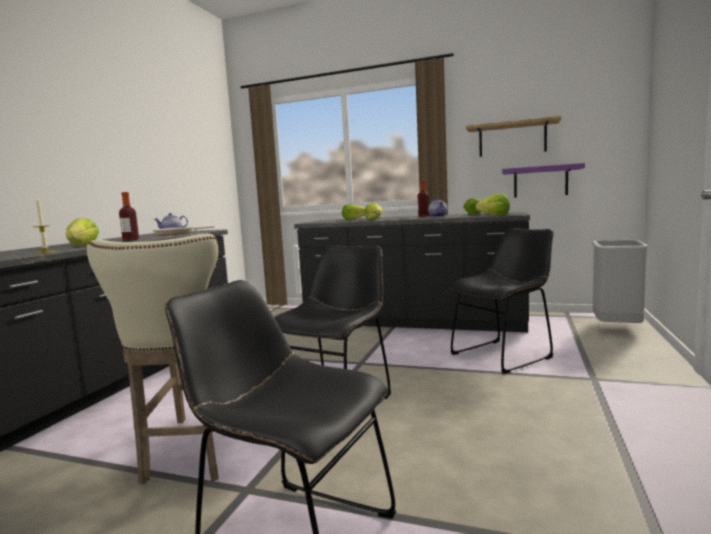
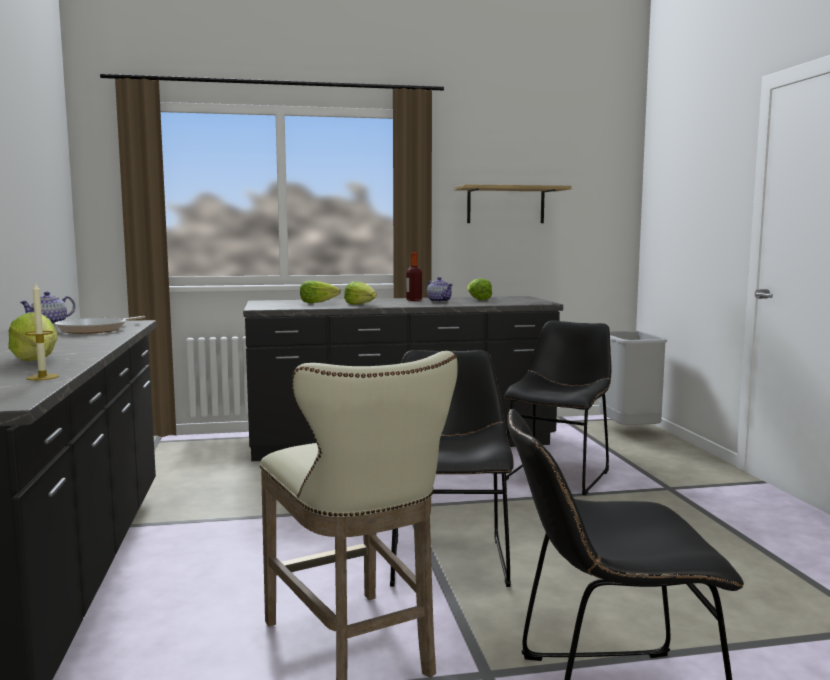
camera: 30 degrees left, 0 degrees up
bottle [119,192,139,241] -> none
lettuce [475,194,510,215] -> none
purple shelf [502,163,585,198] -> none

